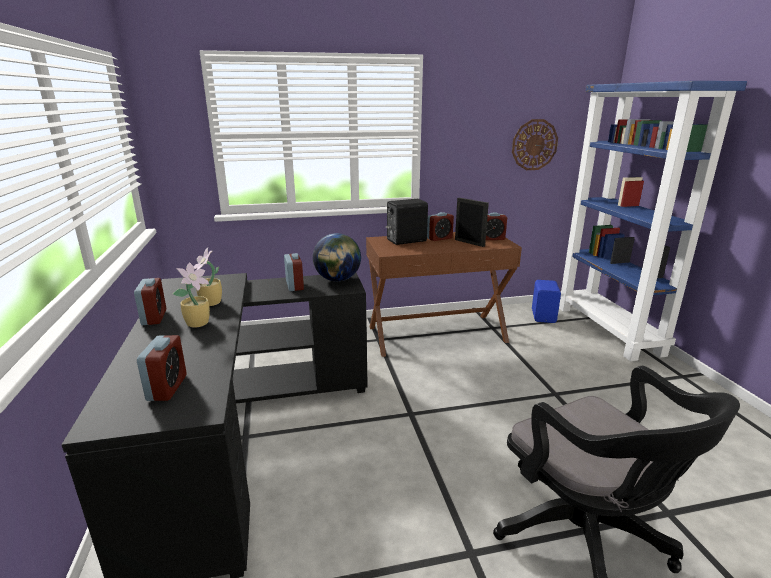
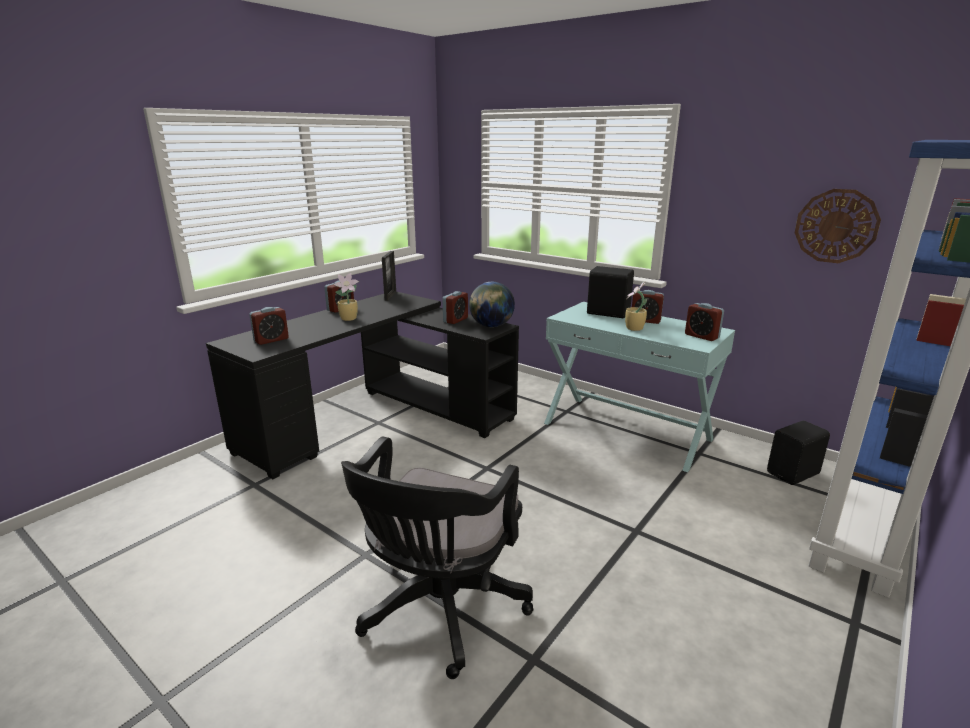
camera: 50 degrees right, 0 degrees up
potted plant [194,248,222,306] -> potted plant moved to [625,281,647,331]
brown console table [366,232,522,357] -> turquoise console table [544,302,735,472]
picture frame [455,198,489,247] -> picture frame moved to [382,251,396,301]
blue speaker [532,280,561,323] -> black speaker [767,421,830,485]

